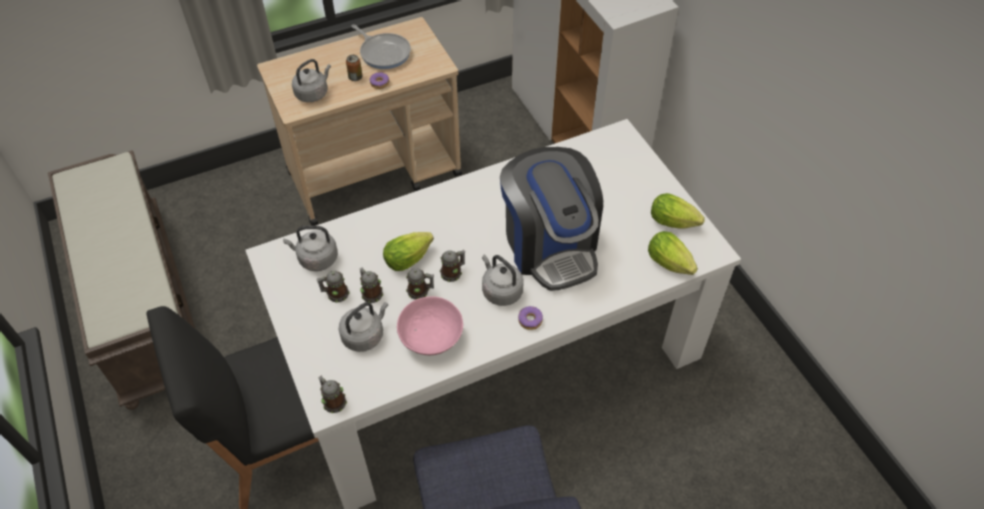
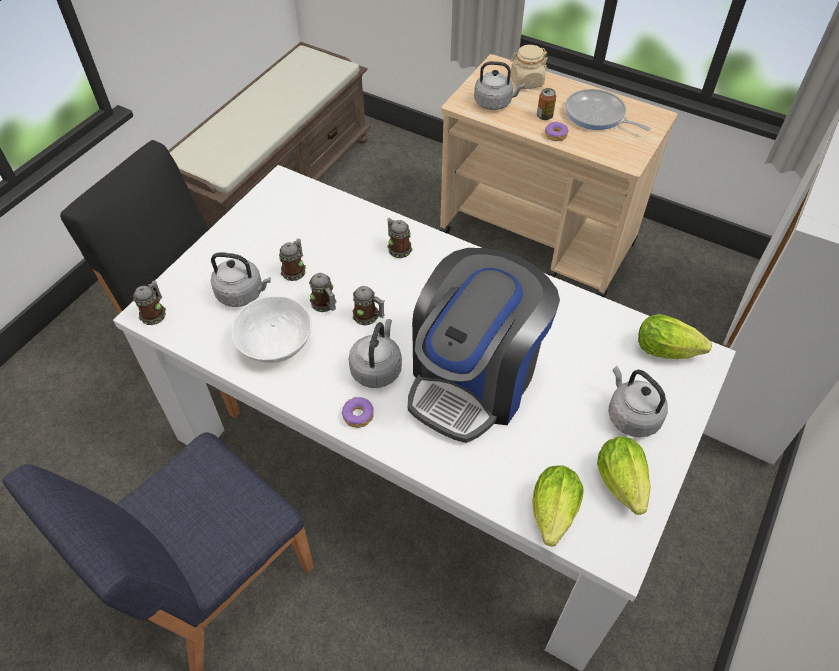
camera: 55 degrees right, 0 degrees up
grey kettle [283,225,338,271] -> grey kettle moved to [609,366,668,437]
mug [317,271,350,303] -> mug moved to [387,218,413,258]
frying pan [351,24,411,69] -> frying pan turned 120 degrees clockwise [565,89,651,131]
lettuce [383,232,434,271] -> lettuce moved to [638,314,712,359]
pink bowl [397,296,463,355] -> white bowl [231,296,312,363]
none -> beige jar [510,45,548,89]

